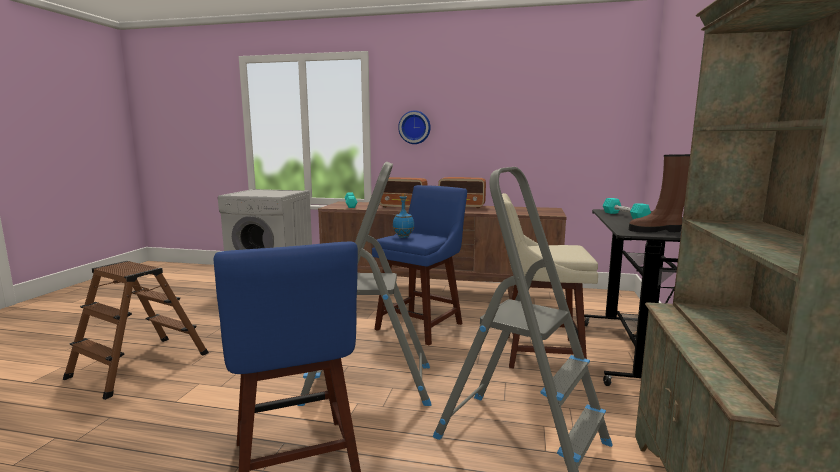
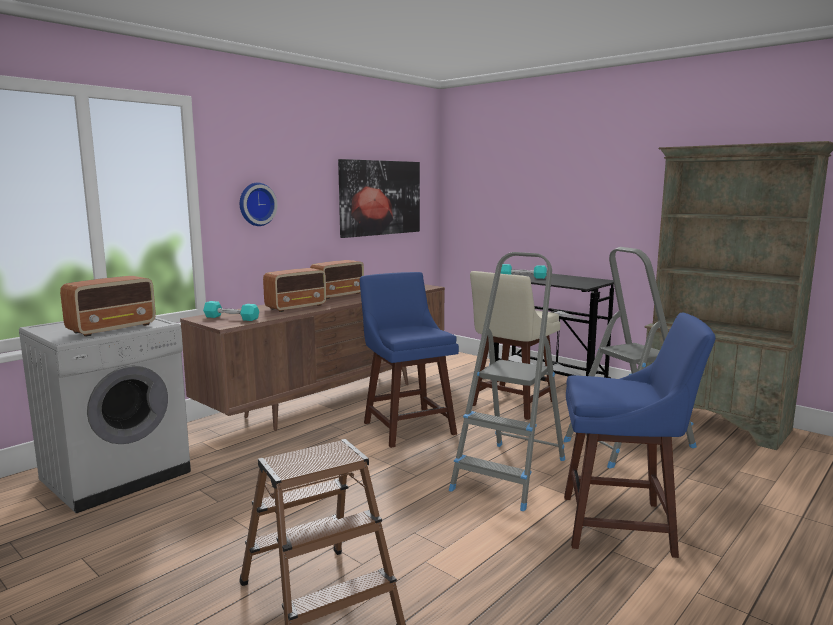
camera: 60 degrees left, 0 degrees up
blue bottle [393,193,414,238] -> none
brown boot [629,154,690,232] -> none
none -> radio [60,276,156,337]
none -> picture [338,159,420,238]

